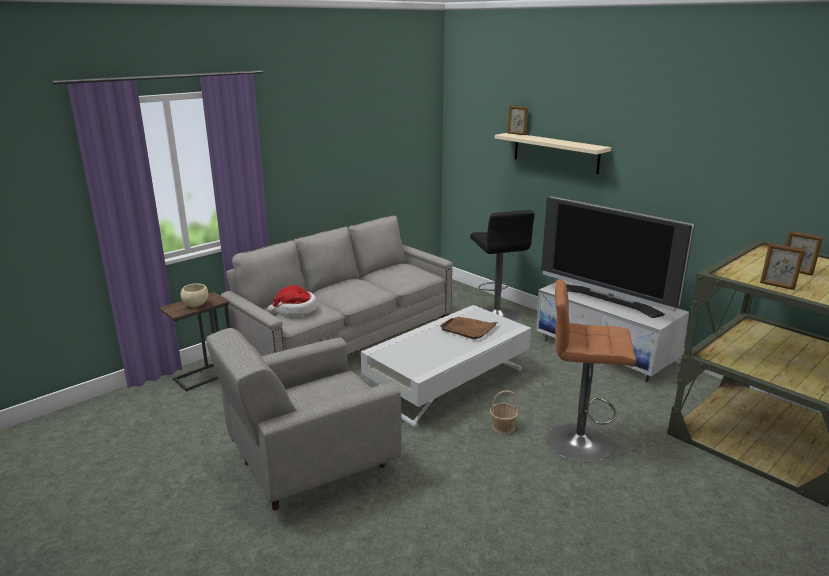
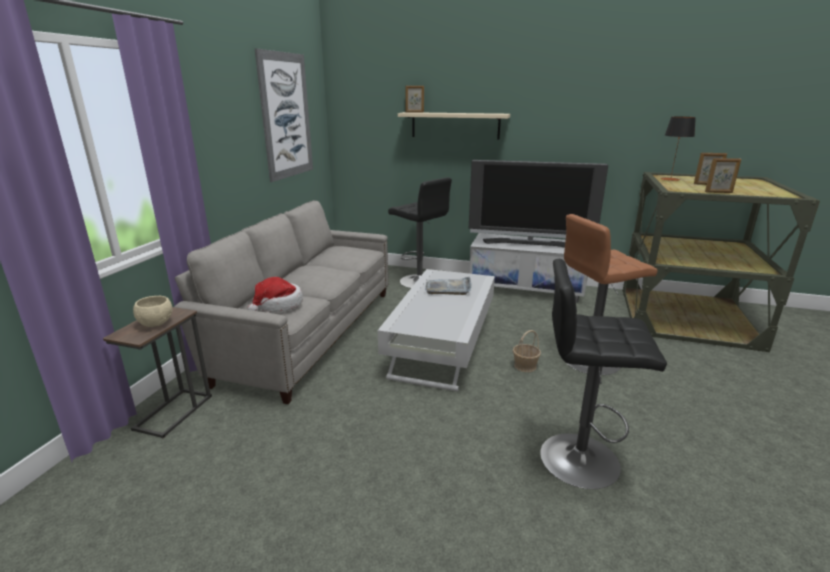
camera: 30 degrees left, 0 degrees up
grey armchair [206,328,402,510] -> none
brown tray [440,317,498,340] -> grey tray [425,277,472,295]
none -> picture [255,48,313,182]
none -> black stool [540,259,667,489]
none -> table lamp [661,117,696,181]

